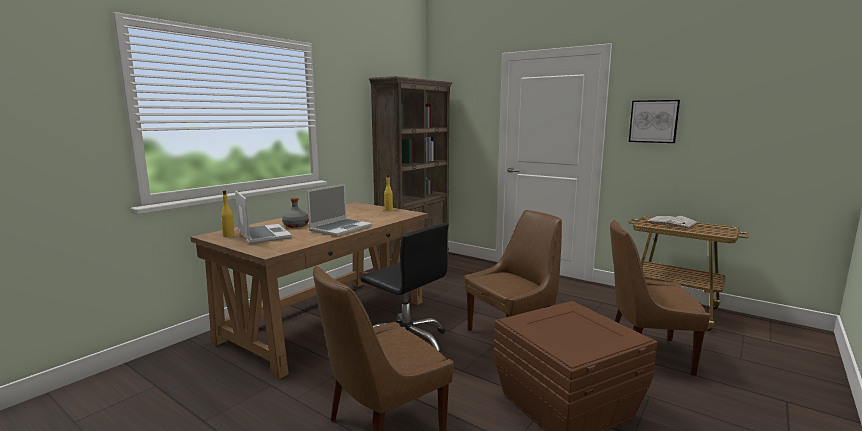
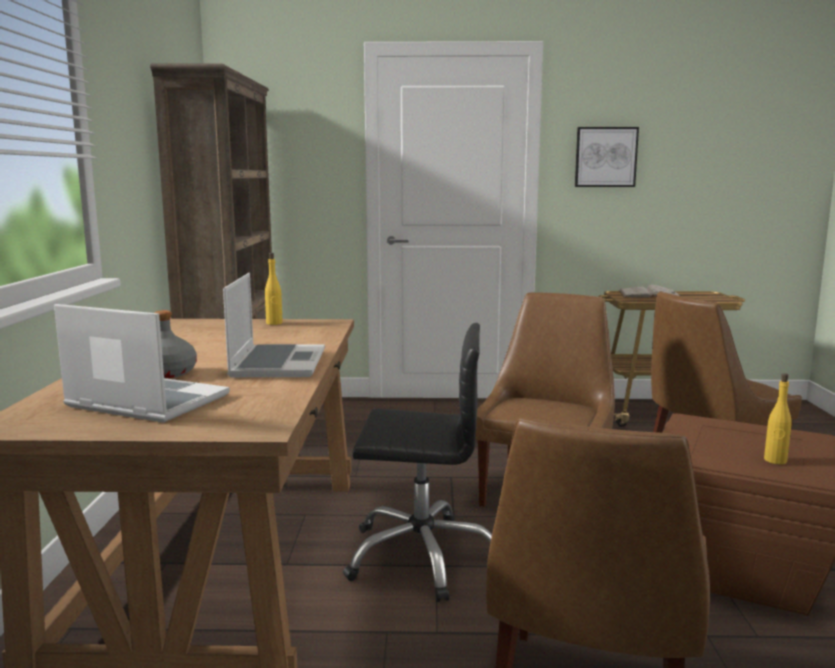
camera: 35 degrees left, 0 degrees up
yellow bottle [221,190,235,237] -> yellow bottle moved to [764,373,792,464]

